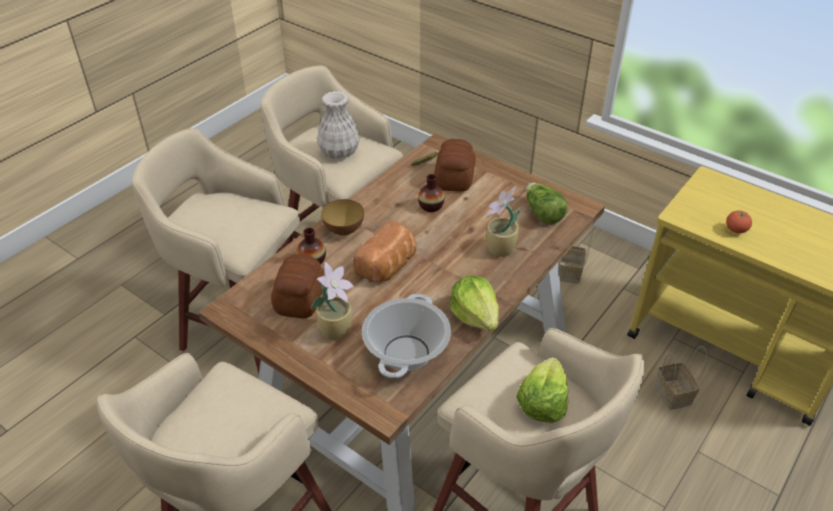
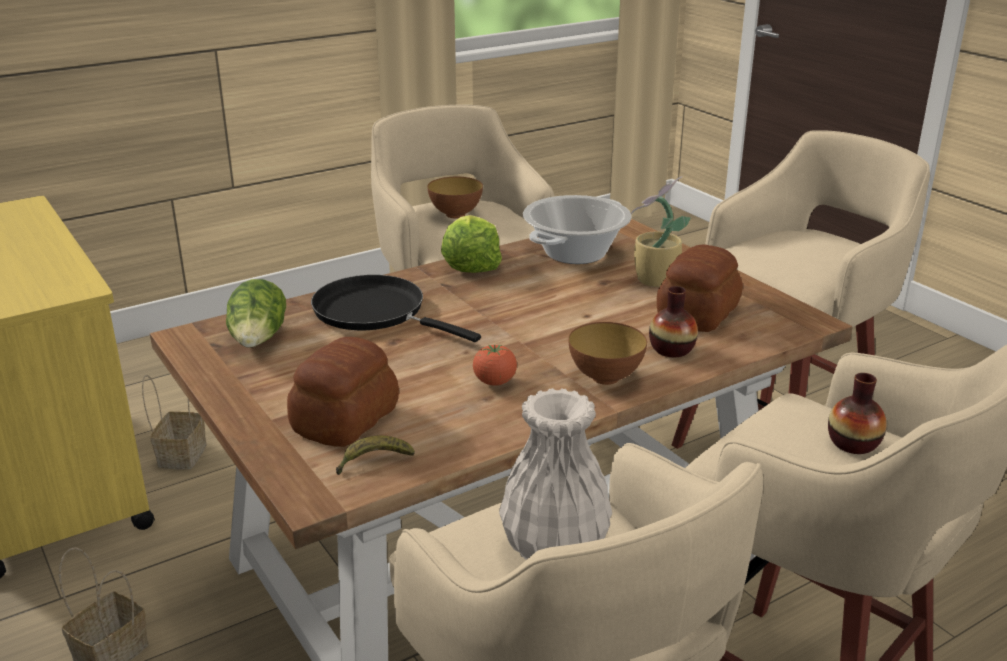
camera: 160 degrees left, 15 degrees down
bread [353,221,417,282] -> none
vase [418,174,445,212] -> vase moved to [828,373,887,454]
potted plant [486,187,520,257] -> black frying pan [311,275,481,342]
lettuce [516,357,568,423] -> bowl [427,177,483,219]
tomato [726,210,752,233] -> tomato moved to [473,345,517,386]

